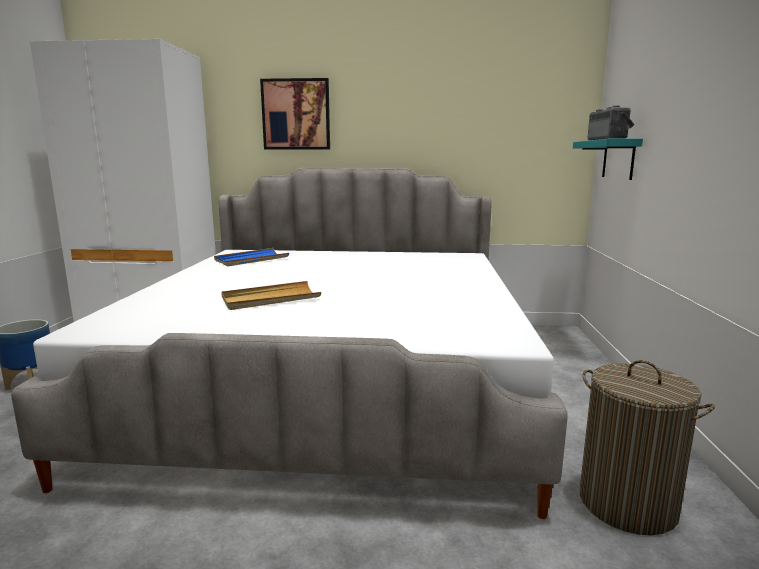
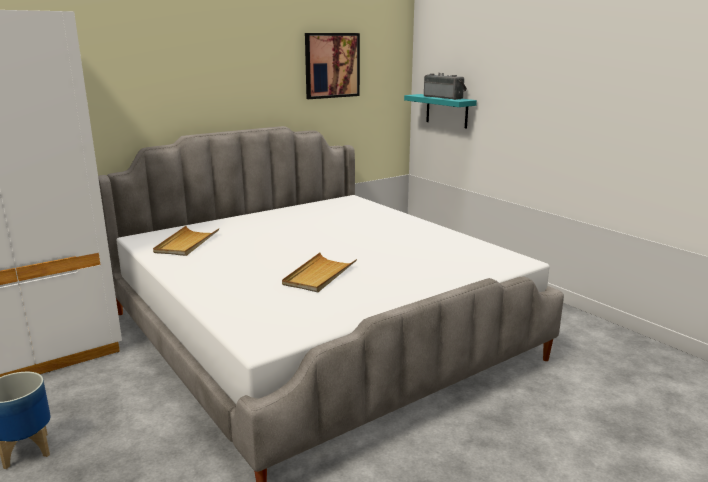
camera: 40 degrees left, 5 degrees up
blue tray [214,248,289,266] -> beige tray [153,226,219,256]
picture [260,78,330,150] -> picture moved to [305,33,360,99]
laundry basket [580,360,715,535] -> none

